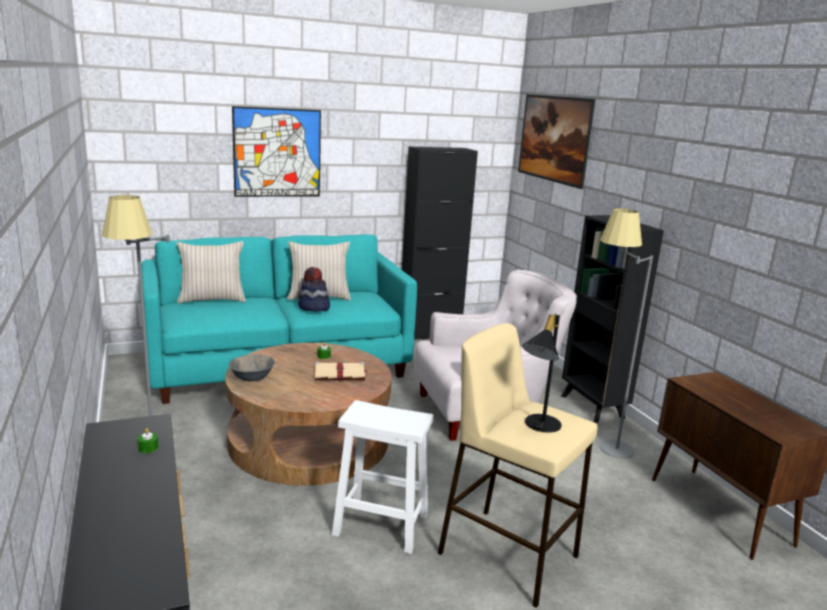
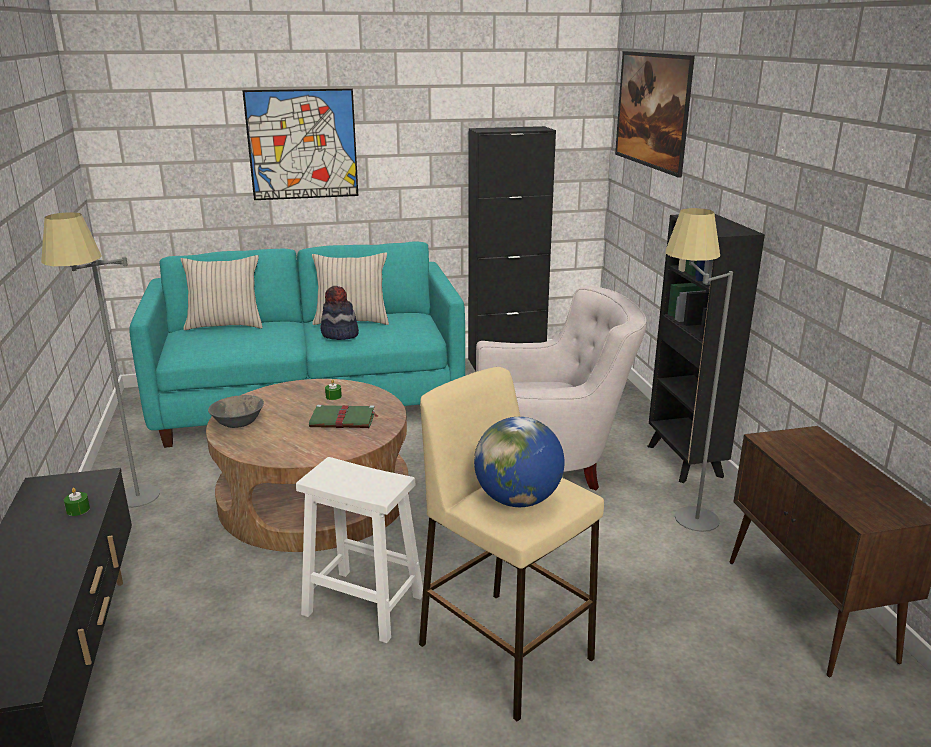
camera: 10 degrees right, 5 degrees up
beige book [315,362,368,380] -> green book [309,404,379,428]
black table lamp [522,313,562,433] -> globe [474,417,565,507]

